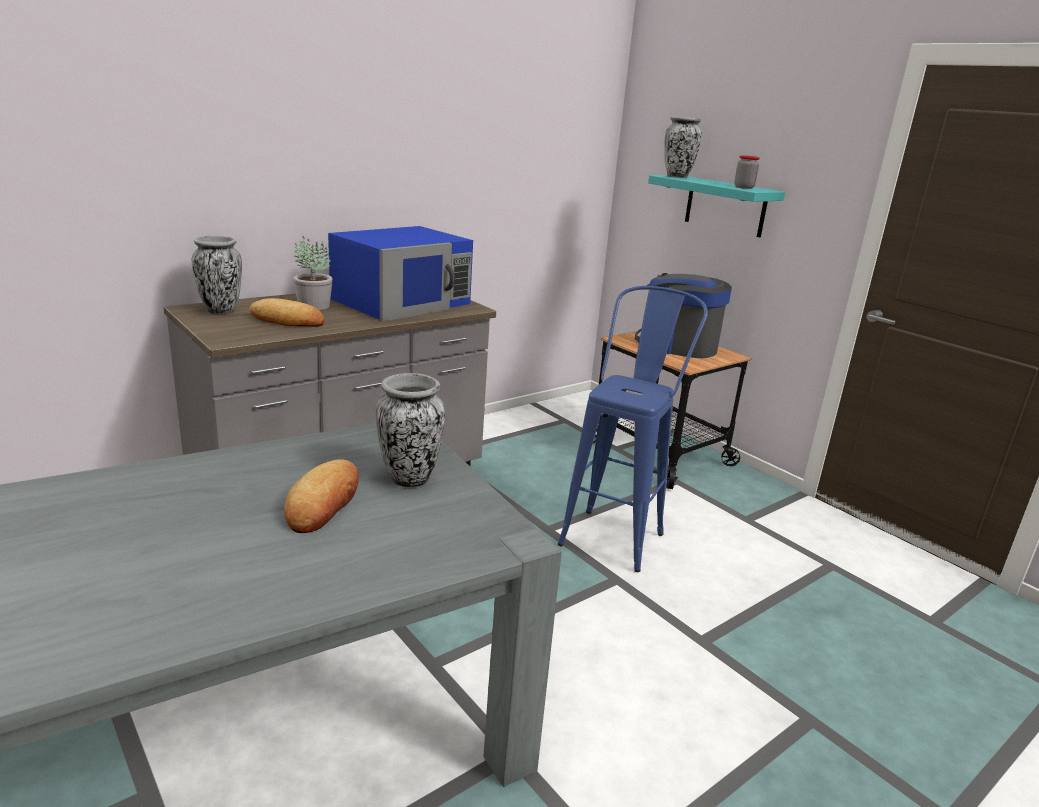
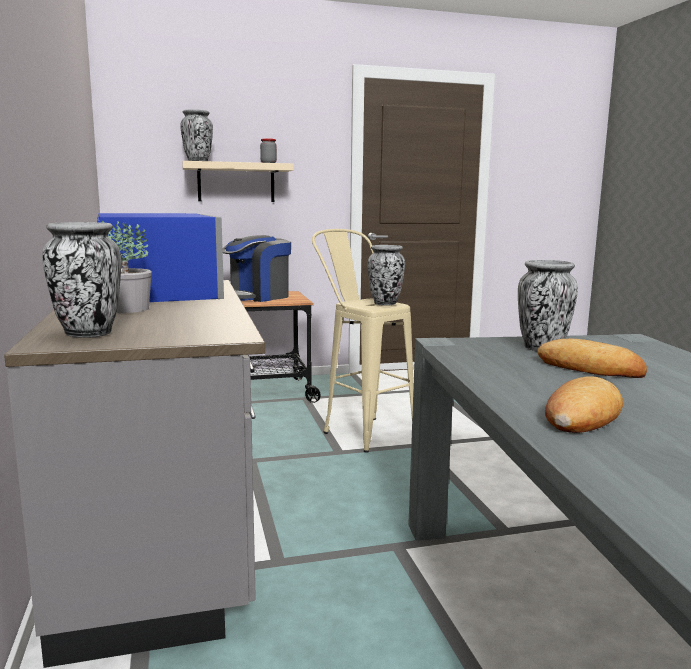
camera: 65 degrees left, 10 degrees down
bread [249,298,324,327] -> bread moved to [545,376,623,433]
blue stool [558,286,708,572] -> beige stool [312,229,413,453]
turquoise shelf [648,175,785,238] -> beige shelf [182,161,294,202]
none -> vase [368,245,405,306]

